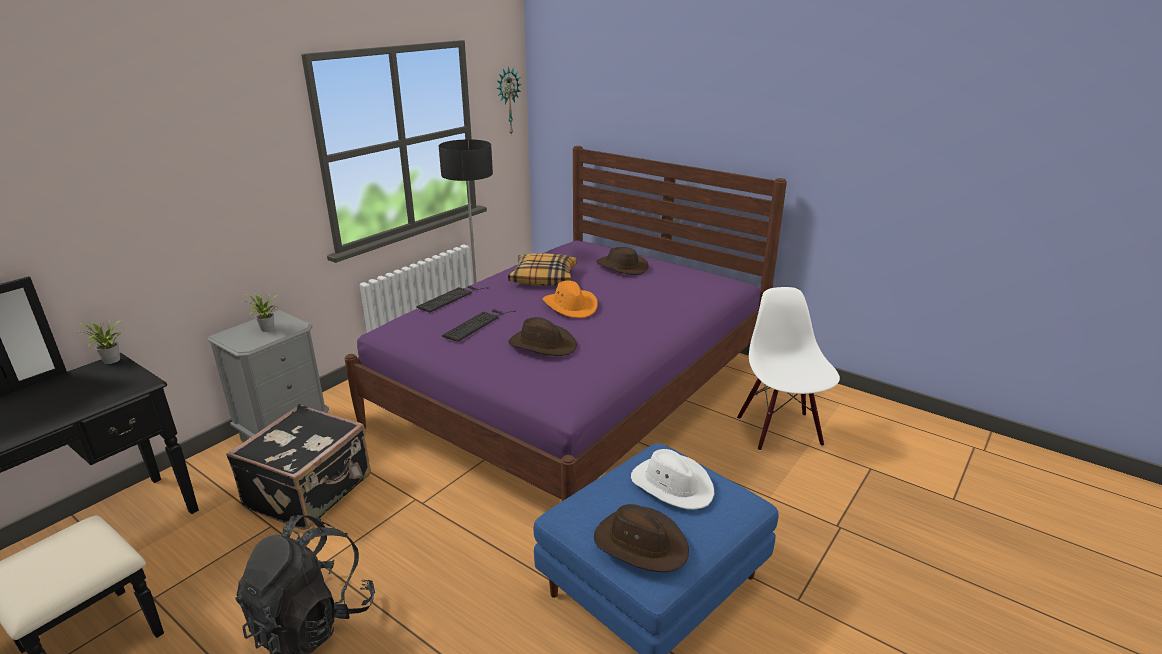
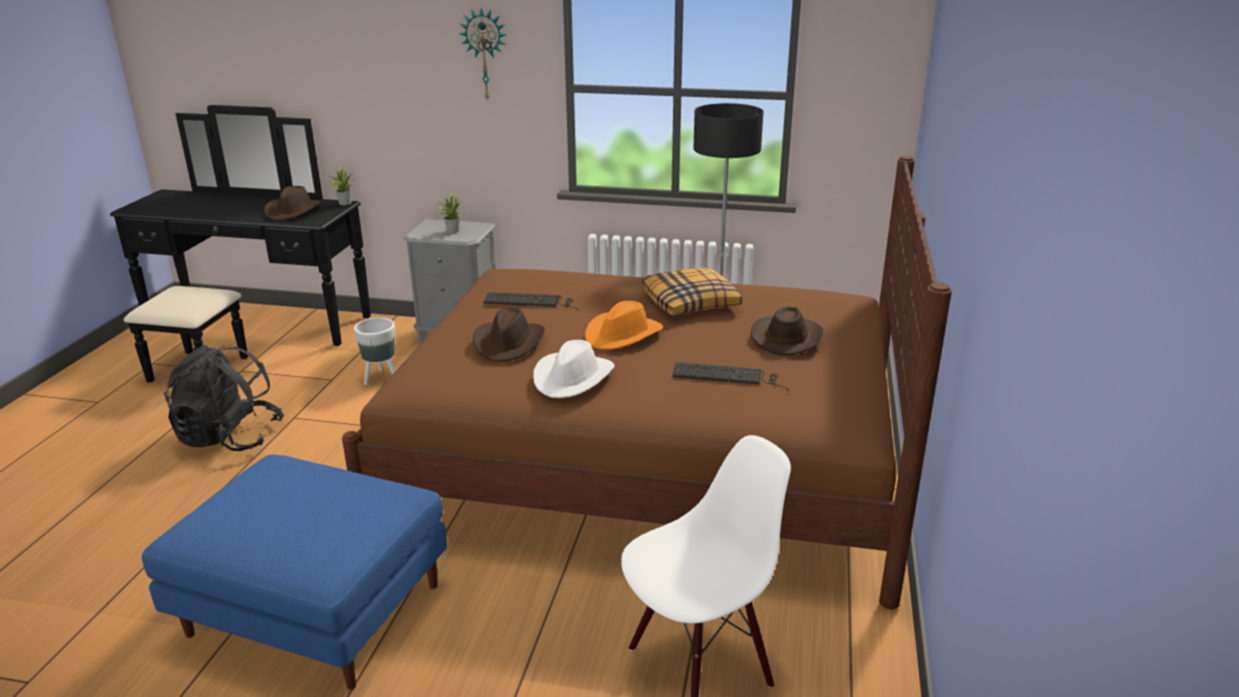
camera: 65 degrees right, 0 degrees up
black suitcase [226,404,371,530] -> white planter [354,318,395,385]
purple bed [344,146,787,501] -> brown bed [342,156,952,609]
keyboard [416,286,489,312] -> keyboard moved to [672,362,789,391]
wall clock [496,66,522,136] -> wall clock moved to [459,7,506,102]
brown hat [594,504,689,572] -> brown hat moved to [264,186,323,221]
white hat [631,449,714,510] -> white hat moved to [533,340,615,398]

